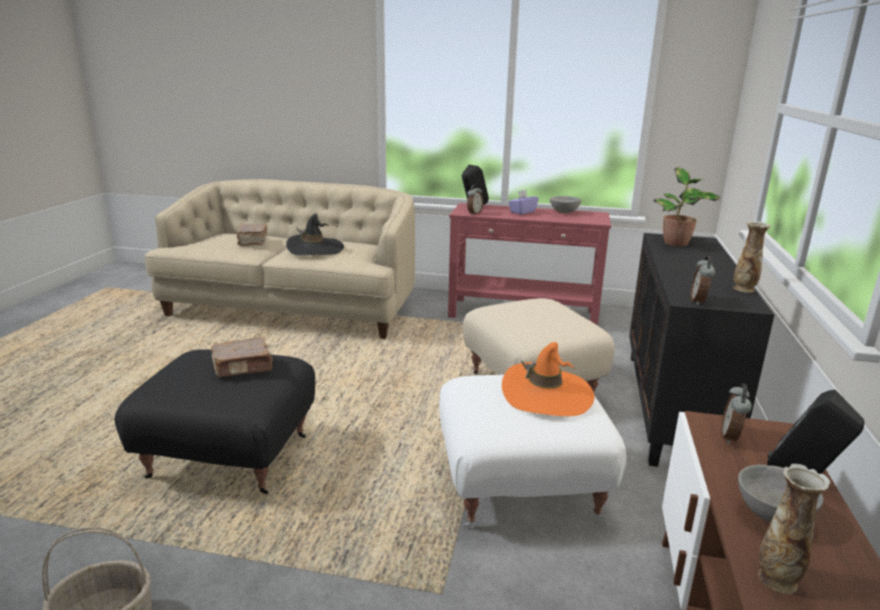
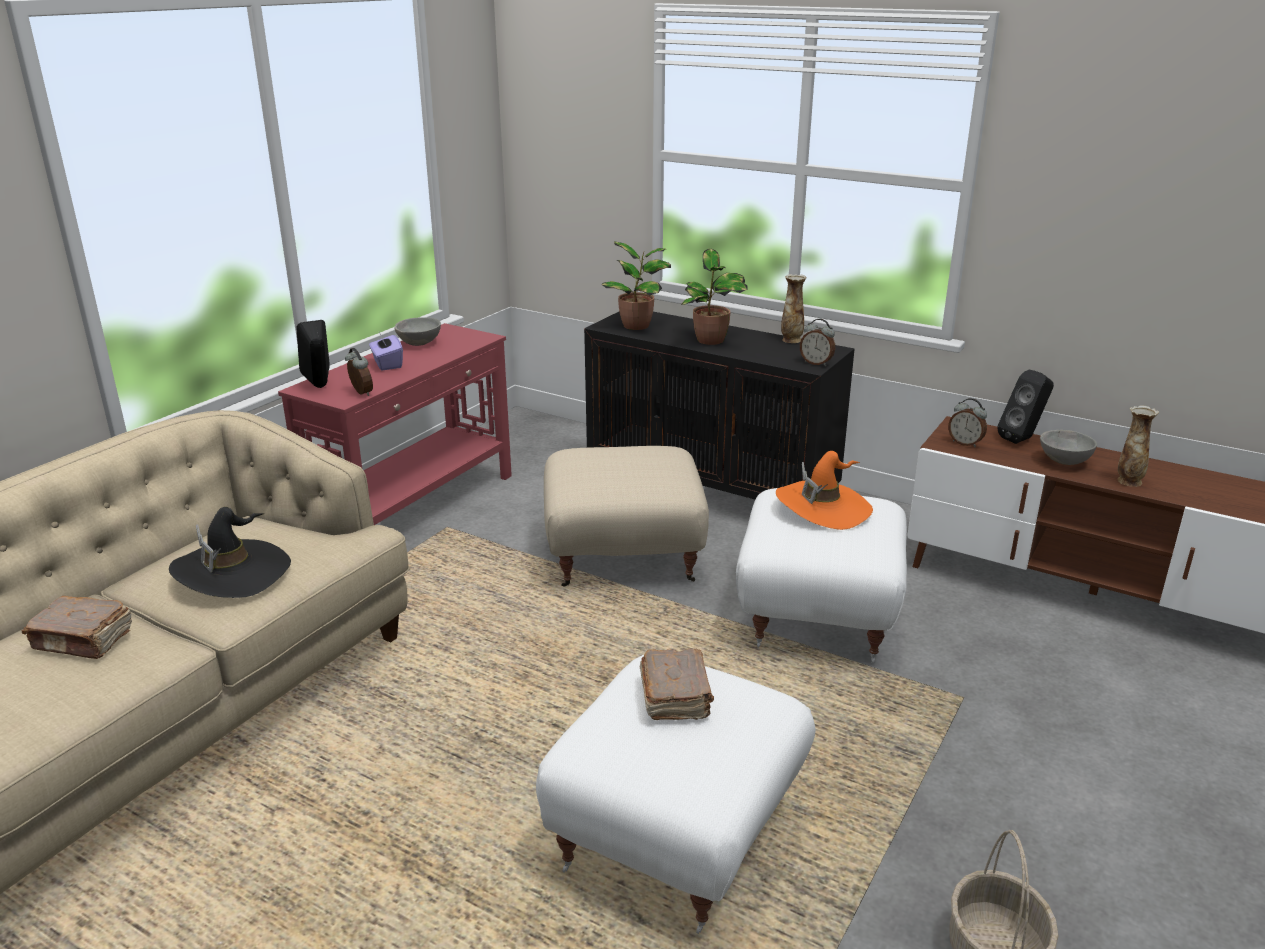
camera: 70 degrees left, 5 degrees up
black ottoman [115,350,315,494] -> white ottoman [536,655,816,934]
none -> potted plant [681,249,748,345]

